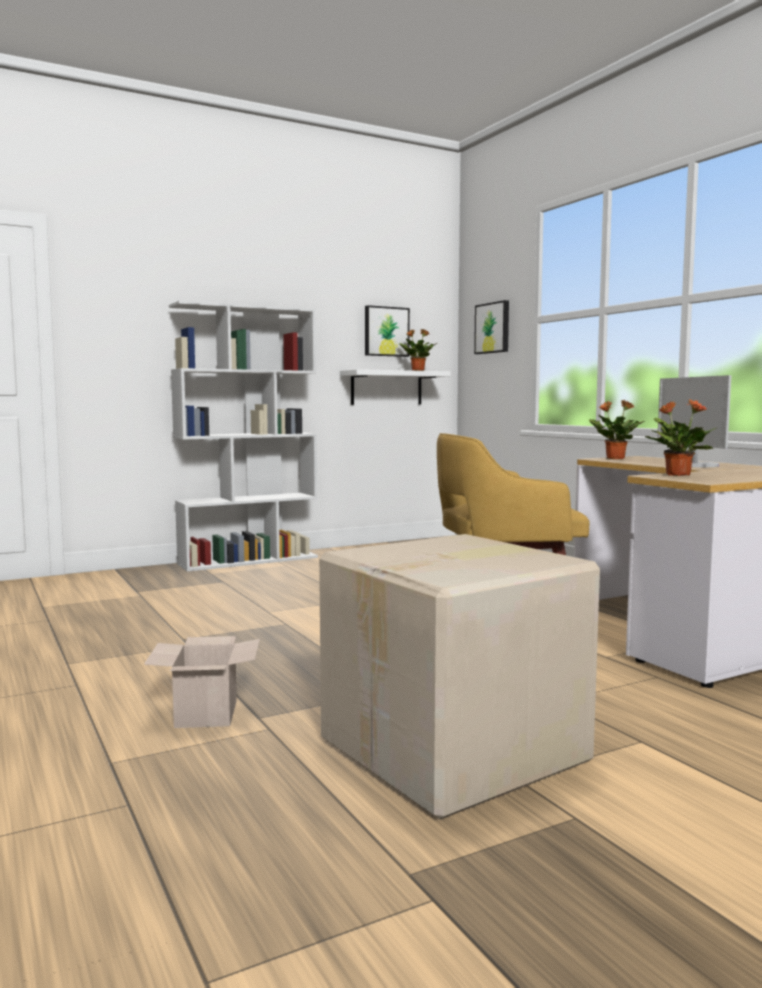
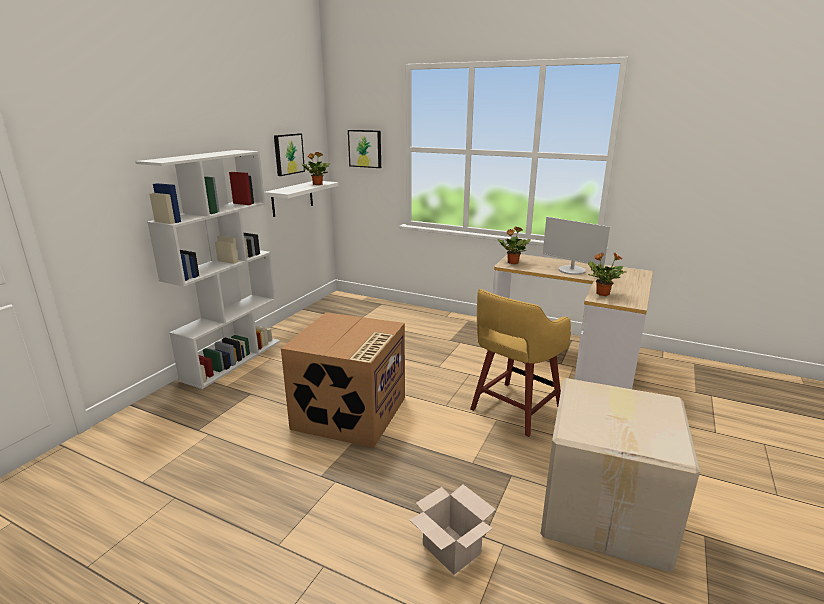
camera: 35 degrees left, 15 degrees up
none -> cardboard box [281,312,405,448]

